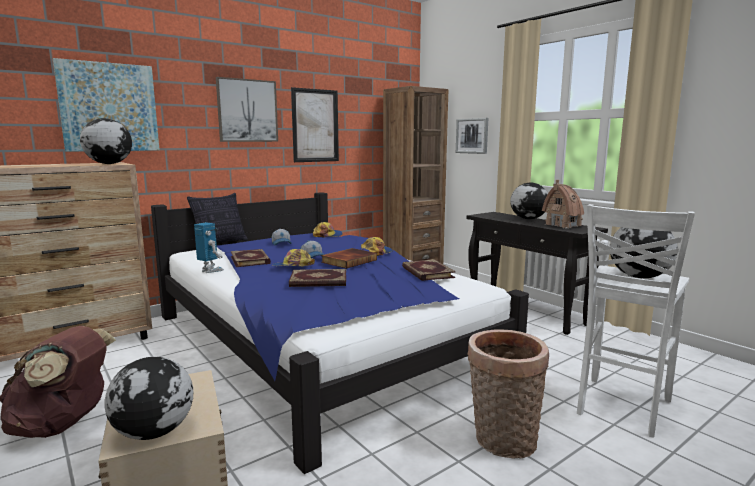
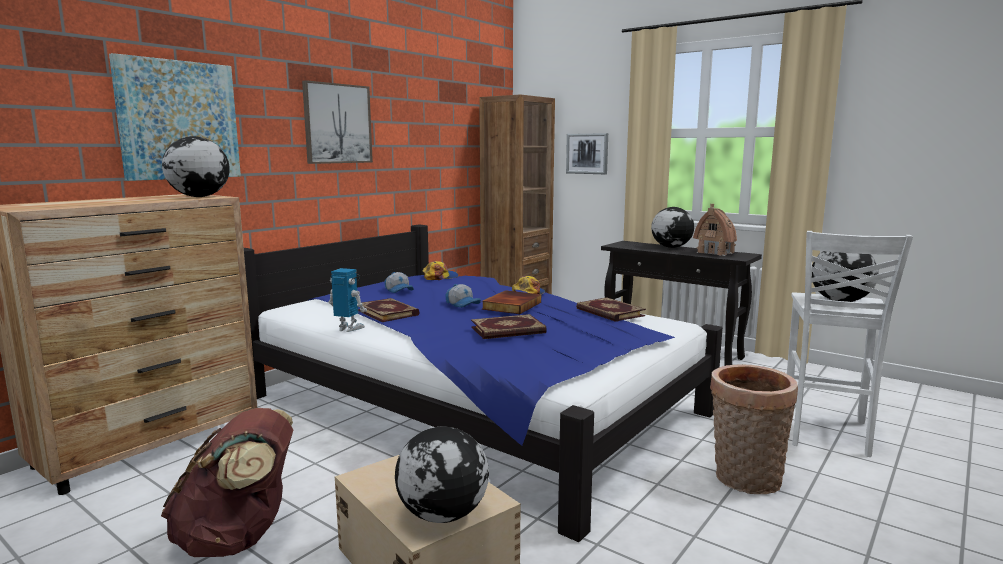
camera: 15 degrees left, 0 degrees up
pillow [187,193,248,244] -> none
cap [272,249,315,266] -> none
picture [291,87,339,162] -> none

